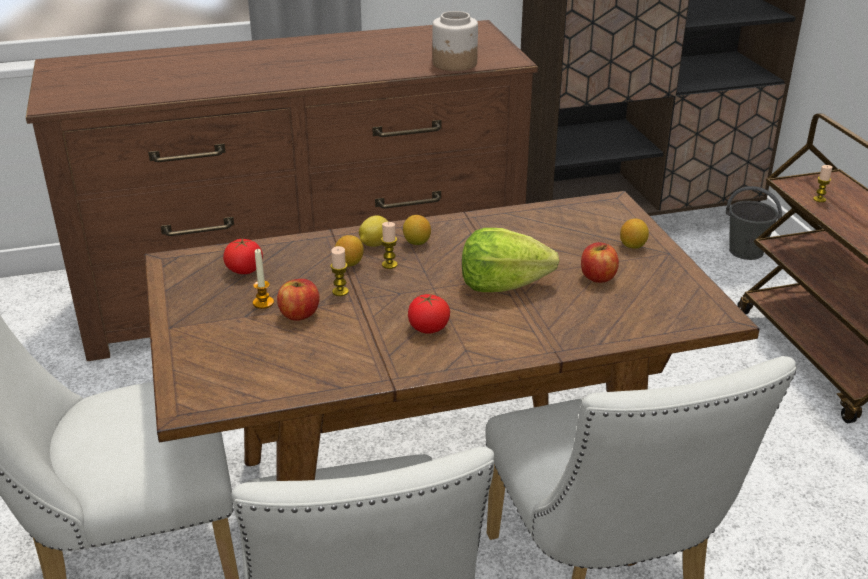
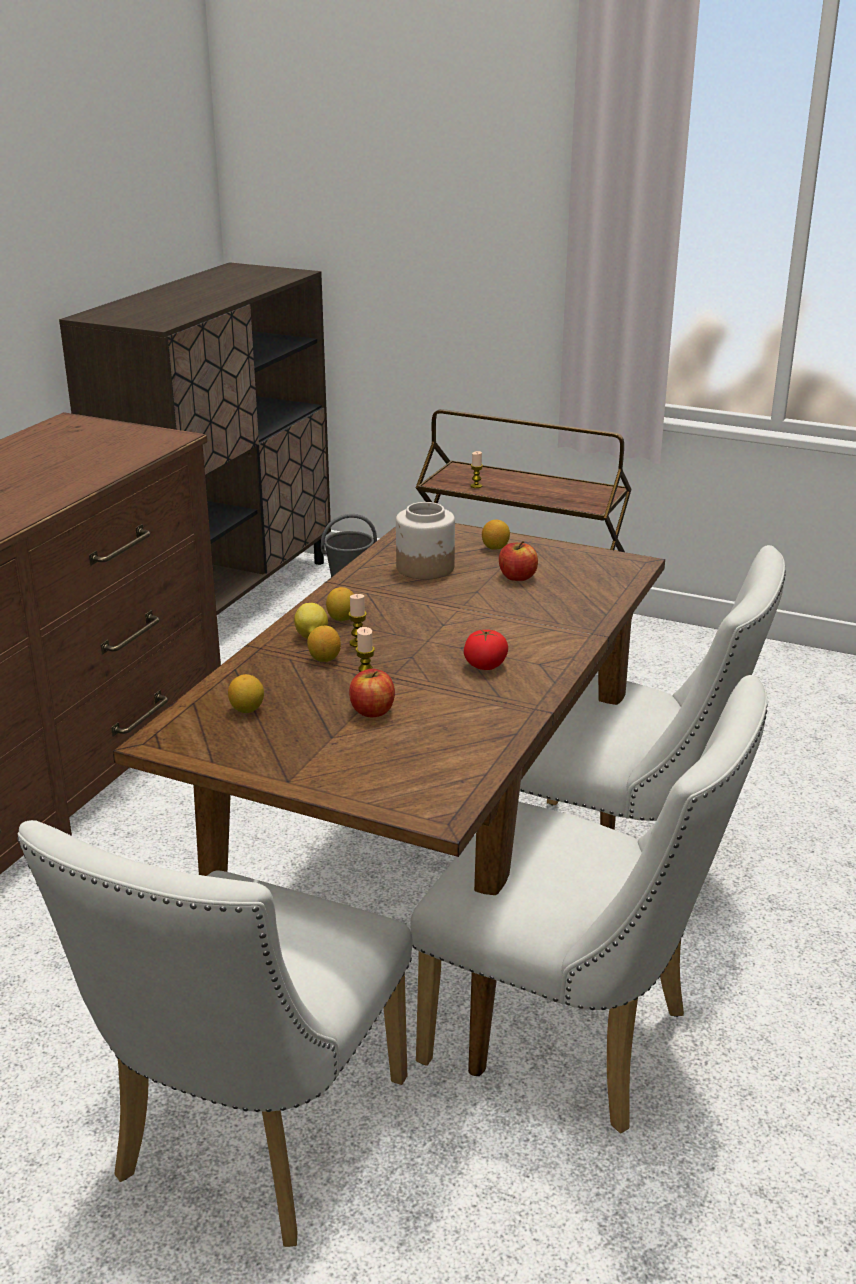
camera: 50 degrees left, 5 degrees down
tomato [223,238,263,274] -> lemon [228,674,264,713]
candle [253,249,274,309] -> none
jar [432,11,478,71] -> jar moved to [396,502,455,580]
lettuce [462,228,559,292] -> none

